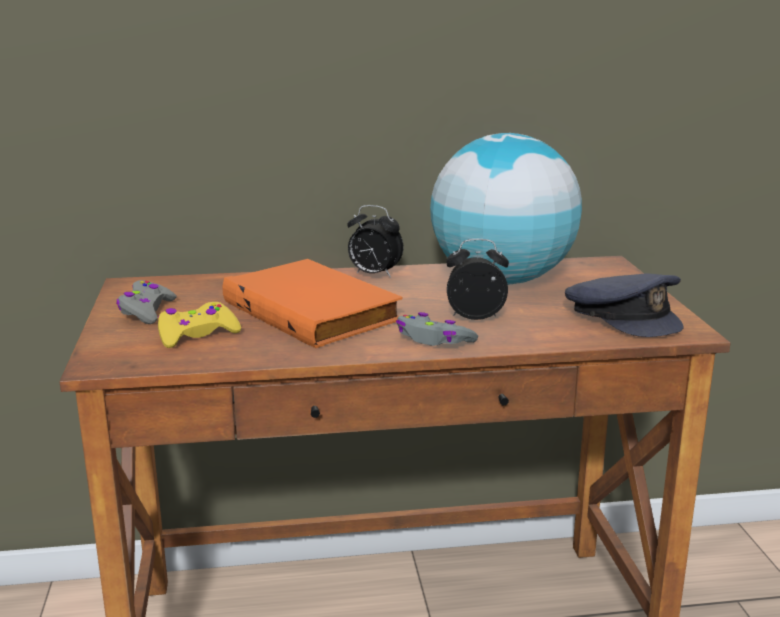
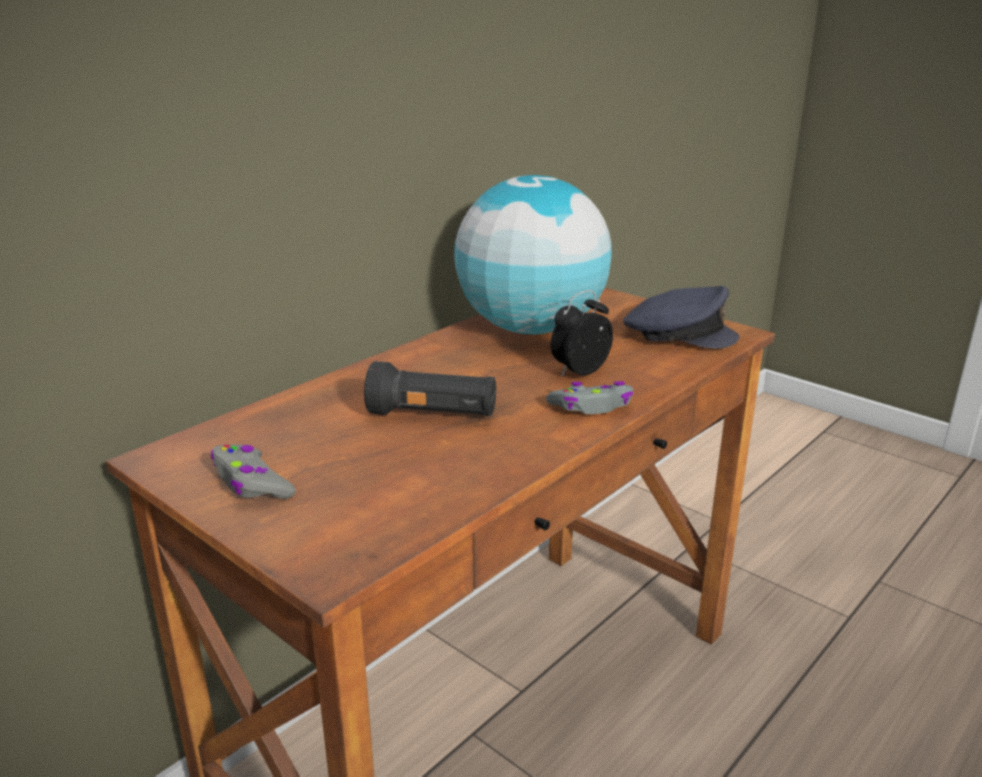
camera: 40 degrees left, 5 degrees up
yellow game controller [158,302,241,348] -> none
orange book [222,259,403,348] -> black flashlight [364,361,496,416]
alarm clock [347,205,403,278] -> none

